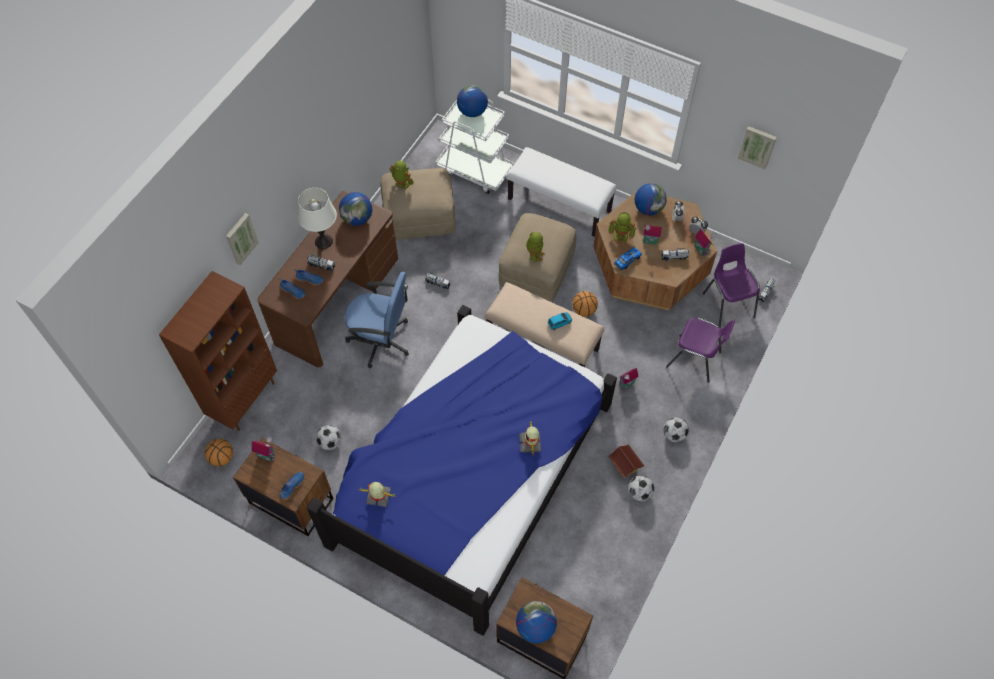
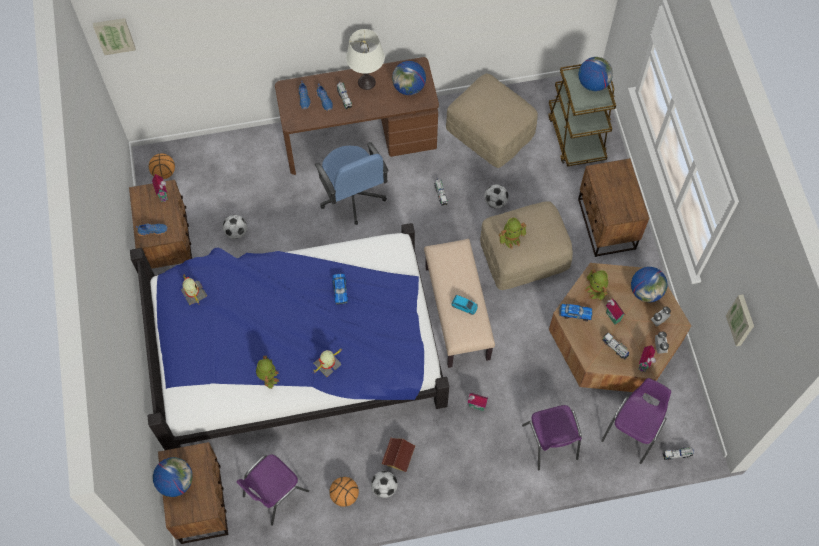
camera: 50 degrees right, 5 degrees up
brown bookcase [159,271,277,431] -> none
picture [226,213,259,265] -> picture moved to [93,18,136,55]
toy robot [390,161,414,190] -> toy robot moved to [256,356,279,389]
white cart [435,99,514,194] -> brown cart [548,64,616,167]
white bench [507,147,617,237] -> brown nightstand [578,158,649,257]
basketball [572,291,598,317] -> basketball moved to [329,477,359,507]
football [663,417,689,442] -> football moved to [484,184,509,208]
none -> purple chair [236,454,309,526]
none -> toy car [332,274,348,304]

